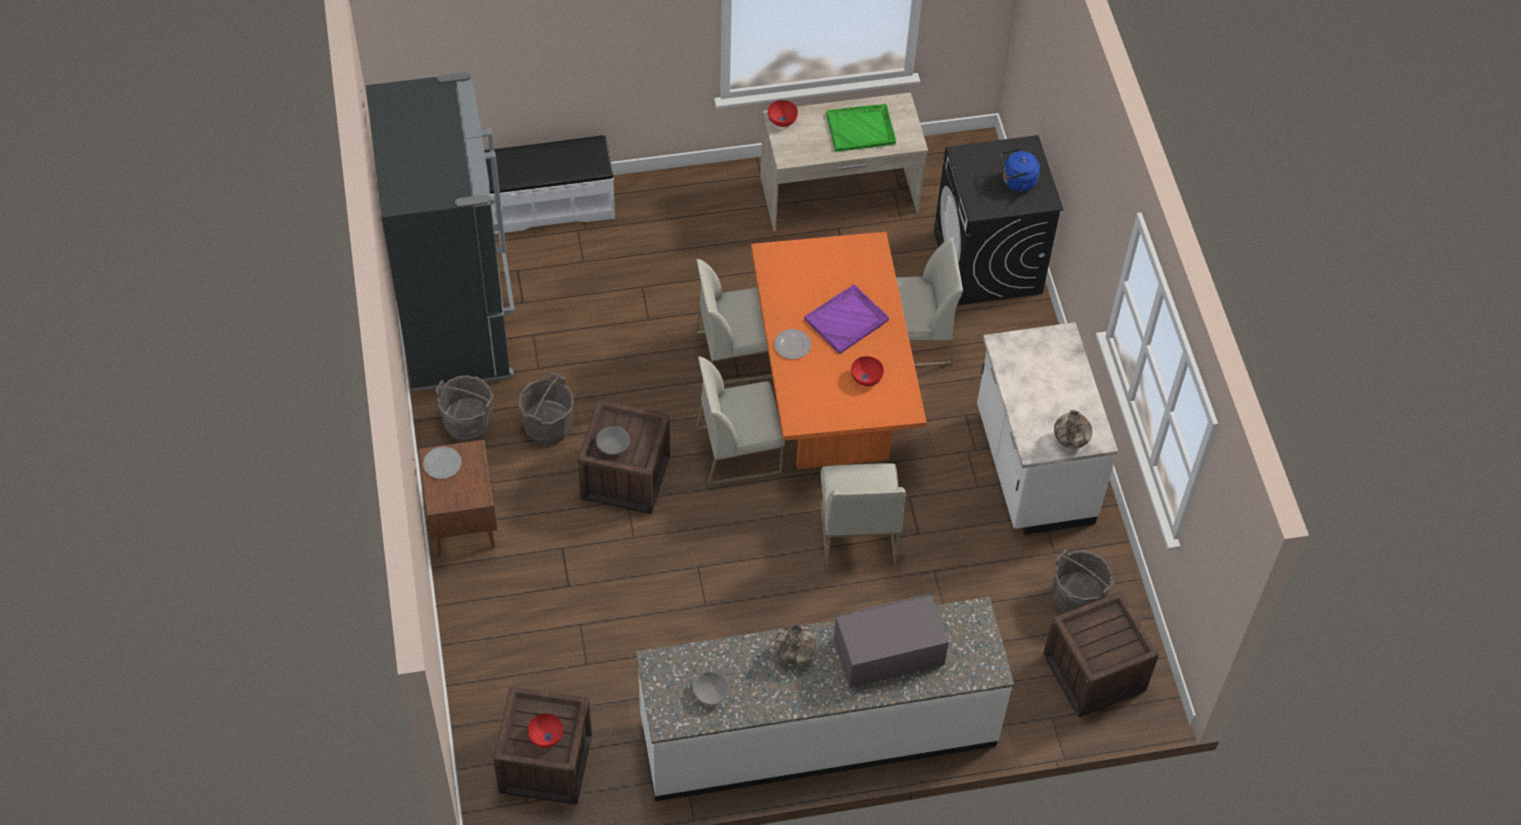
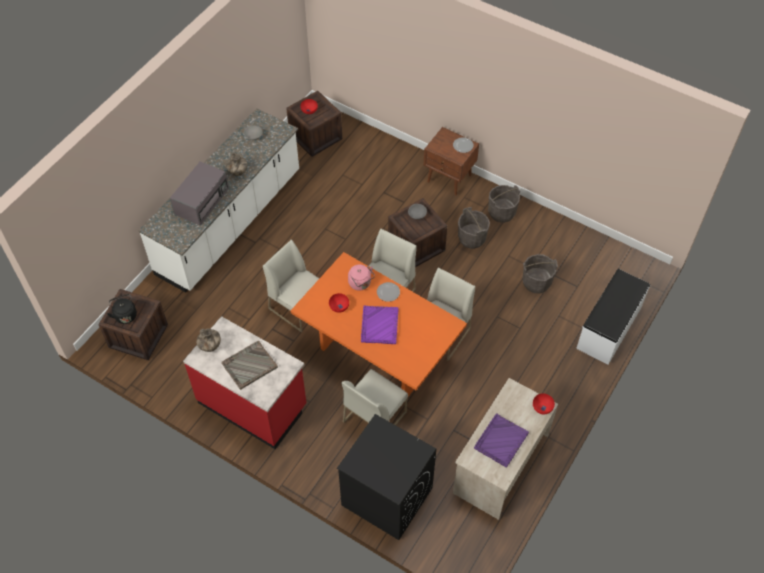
camera: 135 degrees right, 0 degrees up
black fridge [366,72,515,391] -> none
green tray [826,104,896,152] -> purple tray [474,413,529,468]
white counter [977,322,1118,535] -> red counter [183,316,306,449]
blue kettle [1001,148,1040,192] -> none
grey bucket [1052,549,1114,614] -> grey bucket moved to [522,254,558,293]
none -> black kettle [107,294,137,324]
none -> grey tray [221,341,278,390]
none -> pink kettle [348,264,375,291]

